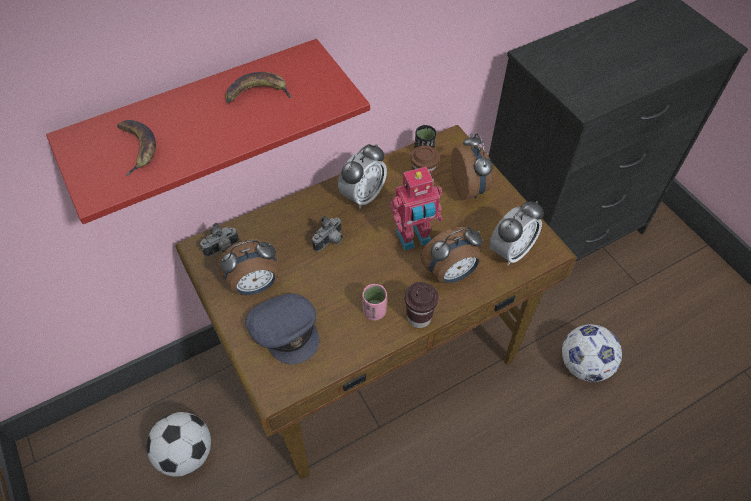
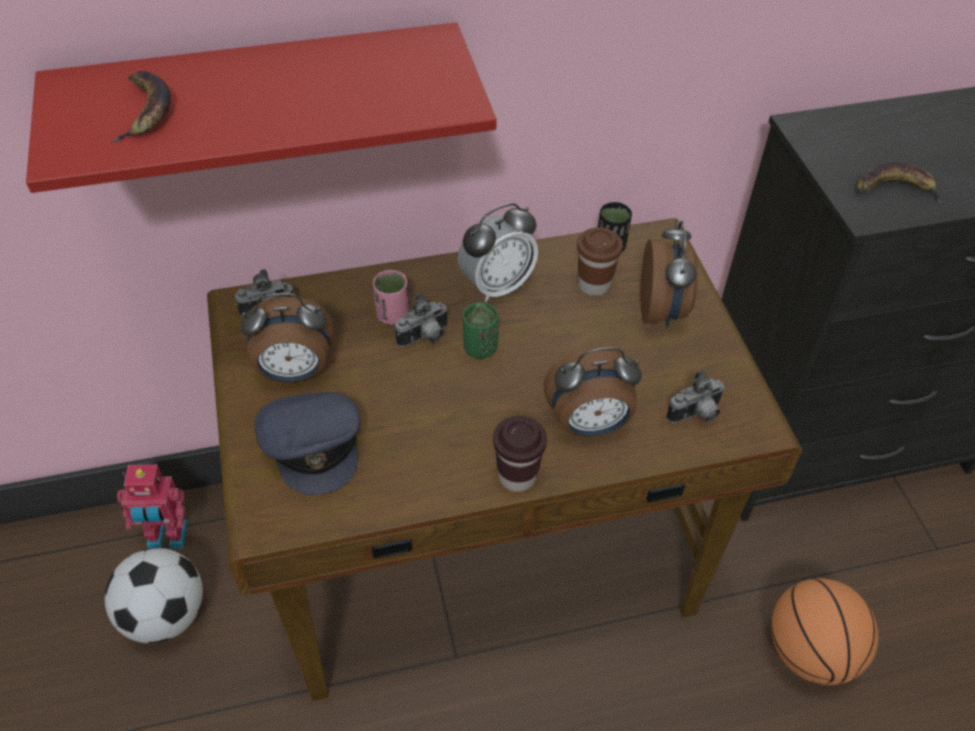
camera: 15 degrees right, 5 degrees down
banana [225,72,292,103] -> banana moved to [857,163,943,203]
pink cup [362,284,387,320] -> pink cup moved to [373,270,409,325]
toy robot [390,167,442,251] -> toy robot moved to [117,464,188,549]
alarm clock [490,201,544,265] -> camera [666,370,725,423]
football [562,324,622,382] -> basketball [771,578,878,685]
none -> green cup [463,302,498,358]

